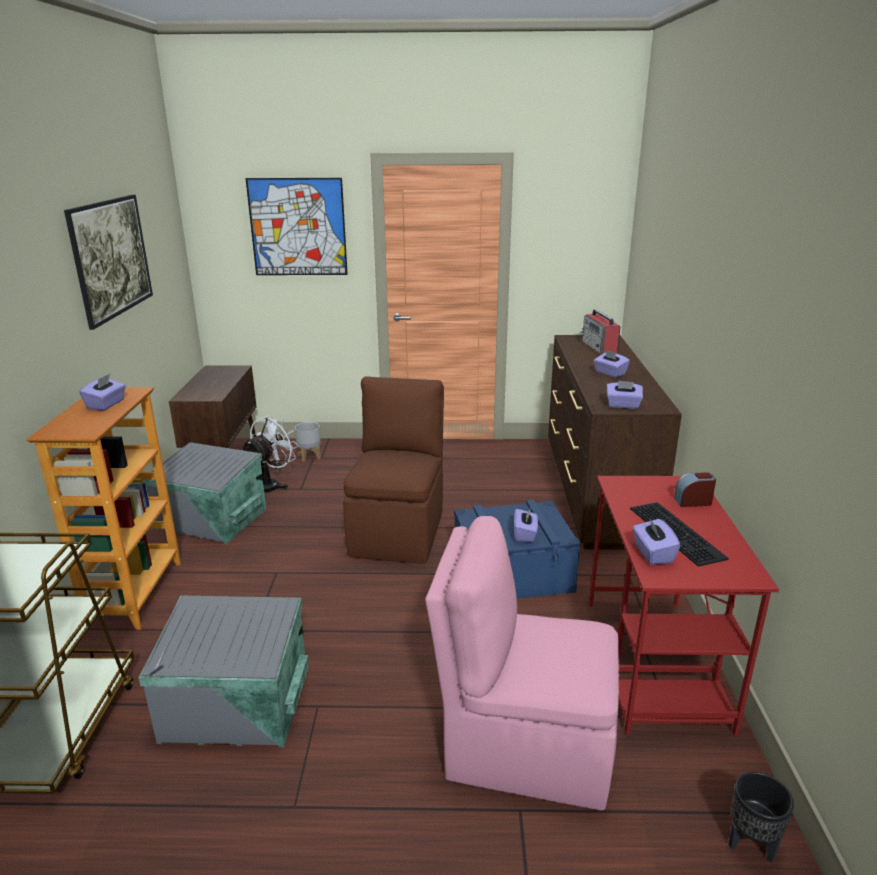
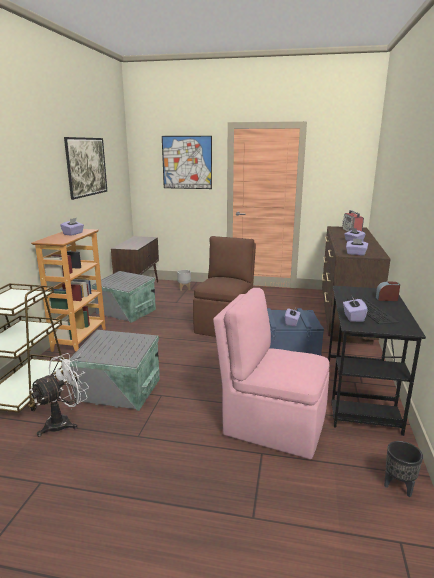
camera: 10 degrees right, 5 degrees down
white fan [242,414,299,493] -> white fan moved to [30,353,89,437]
red desk [589,476,779,736] -> black desk [328,286,426,436]

